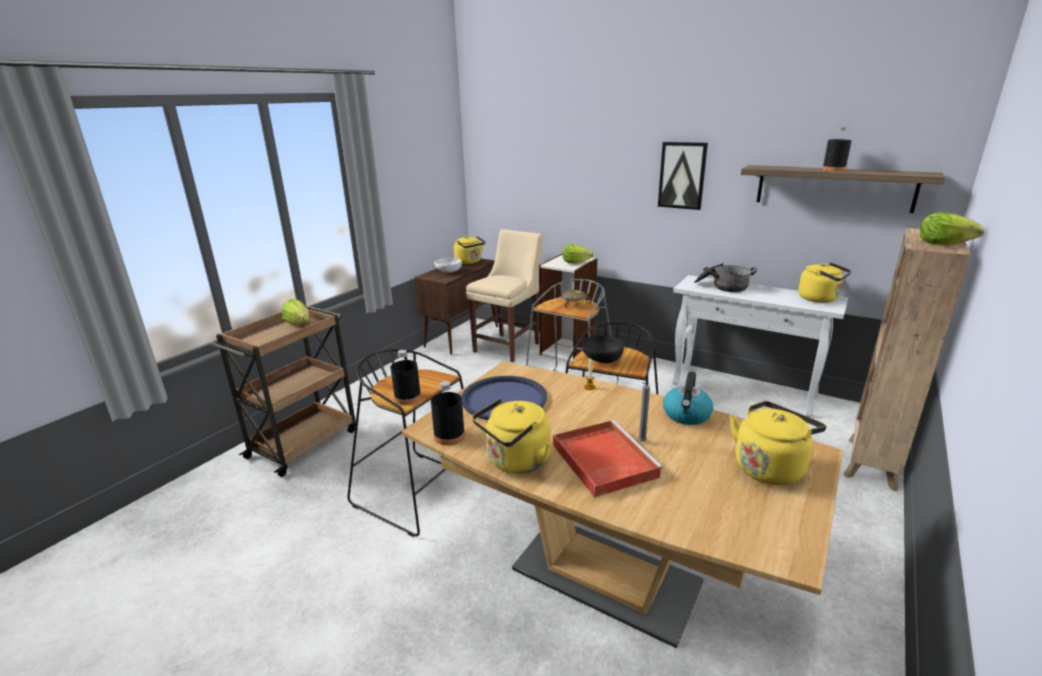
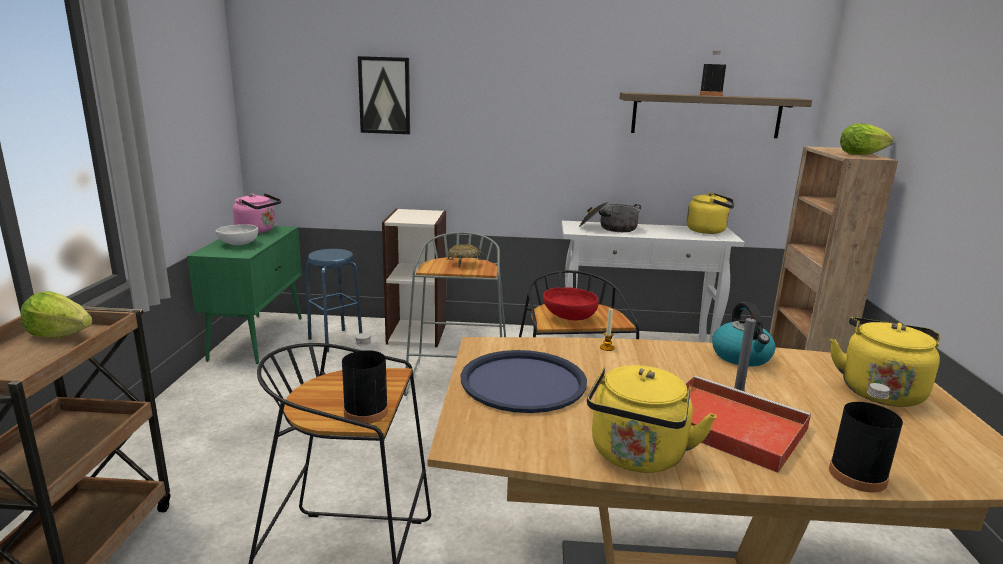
camera: 30 degrees left, 5 degrees down
brown cabinet [414,259,498,355] -> green cabinet [187,226,302,364]
black bottle [431,381,465,445] -> black bottle moved to [829,383,903,492]
yellow kettle [454,236,485,264] -> pink kettle [233,193,281,233]
beige chair [466,229,543,362] -> blue stool [306,249,362,352]
lettuce [563,244,593,264] -> none
black bowl [581,335,624,363] -> red bowl [543,287,599,320]
picture [658,142,708,210] -> picture moved to [358,56,410,134]

